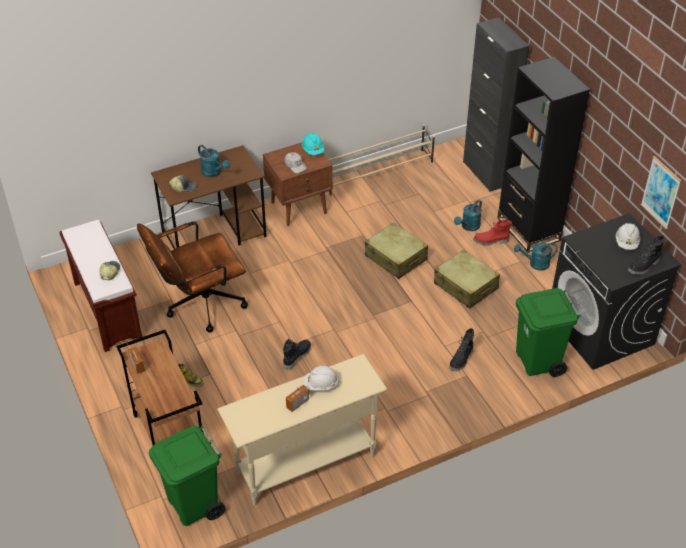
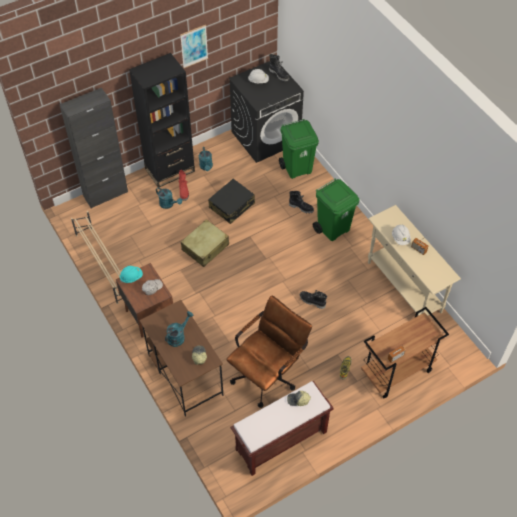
camera: 95 degrees left, 10 degrees up
brown office chair [137,221,248,332] -> brown office chair turned 105 degrees counterclockwise [226,295,312,408]
green trash can [149,426,225,526] -> green trash can moved to [313,178,359,241]
beige suitcase [434,250,500,309] -> black suitcase [208,179,255,224]
picture [641,156,681,229] -> picture moved to [180,25,208,68]

